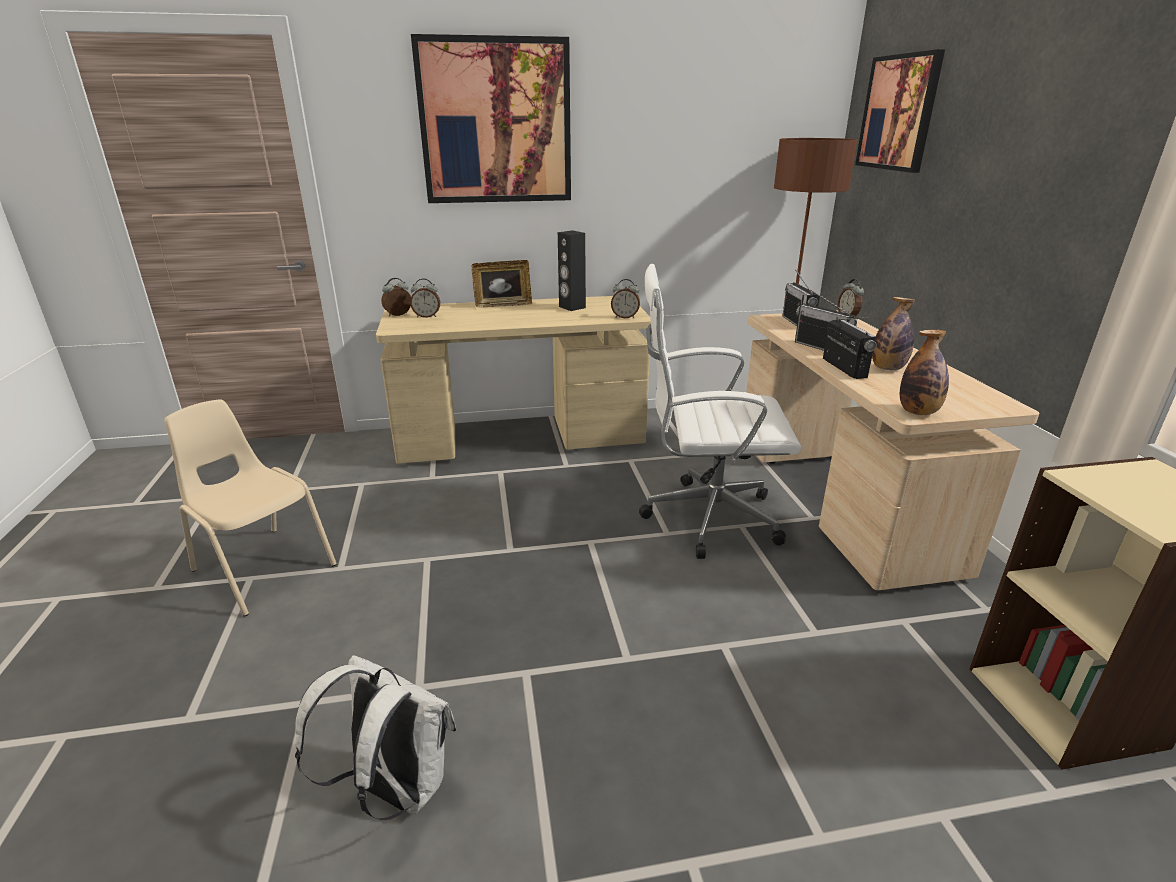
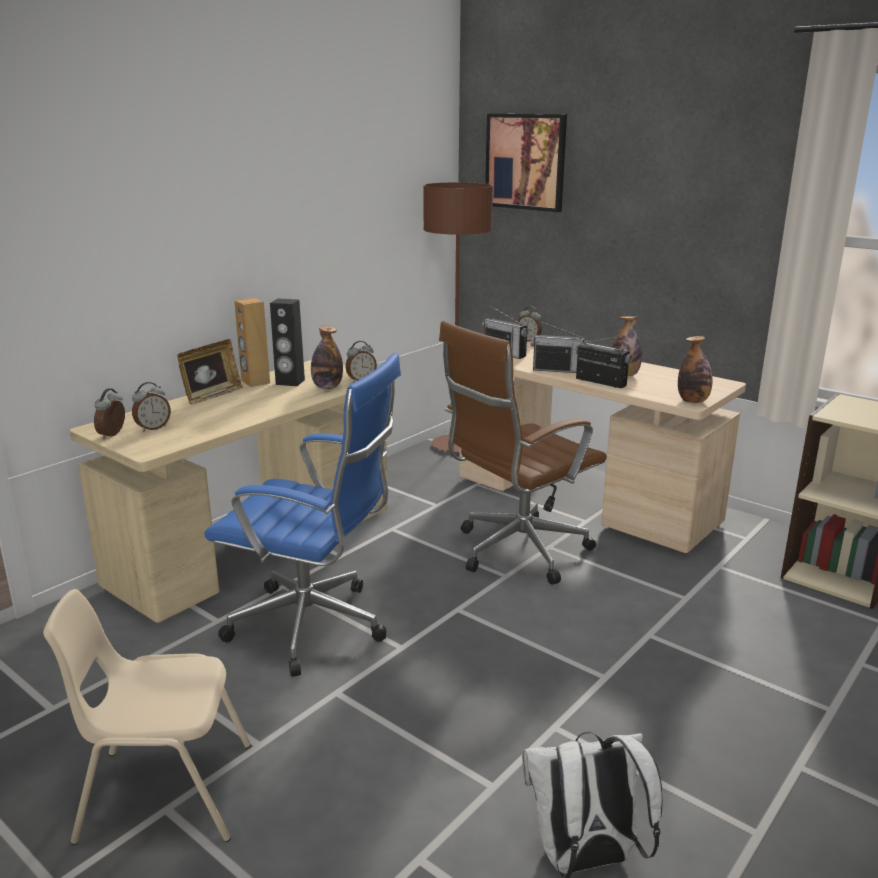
camera: 40 degrees left, 5 degrees down
picture [411,34,571,203] -> none
white office chair [639,264,801,559] -> brown office chair [439,321,607,585]
none -> blue office chair [204,353,401,677]
none -> brown speaker [234,298,270,387]
none -> bottle [311,325,343,389]

